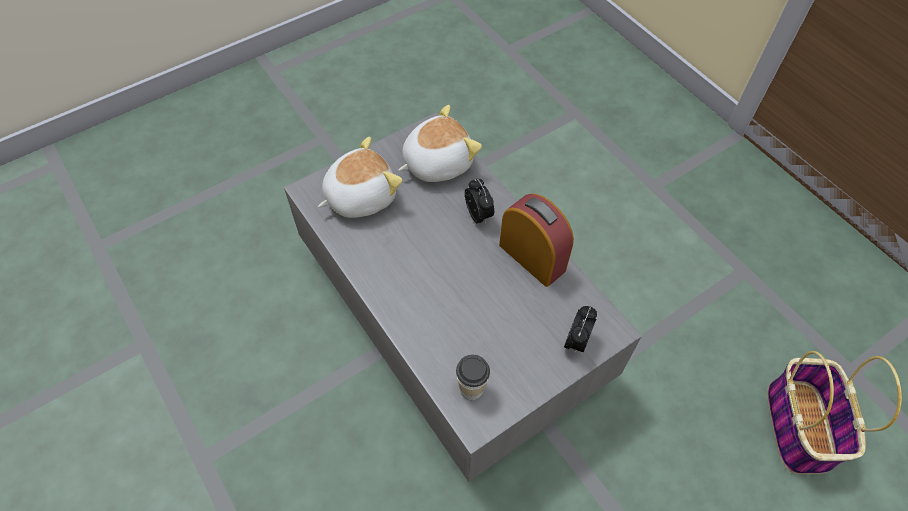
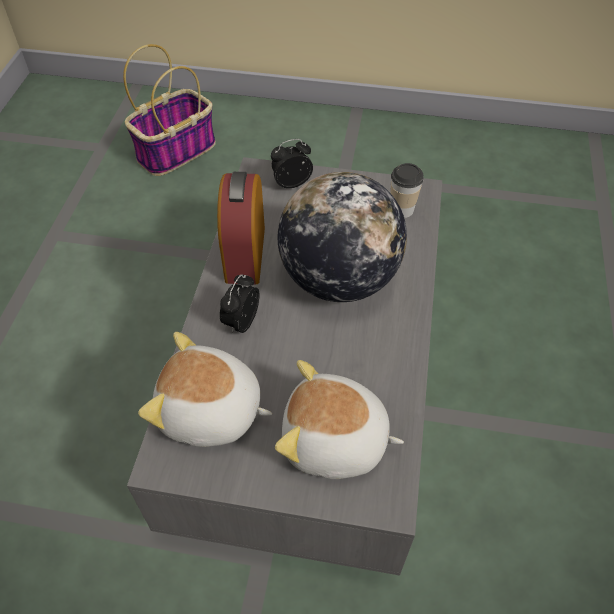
camera: 135 degrees left, 5 degrees down
none -> globe [278,172,407,302]

